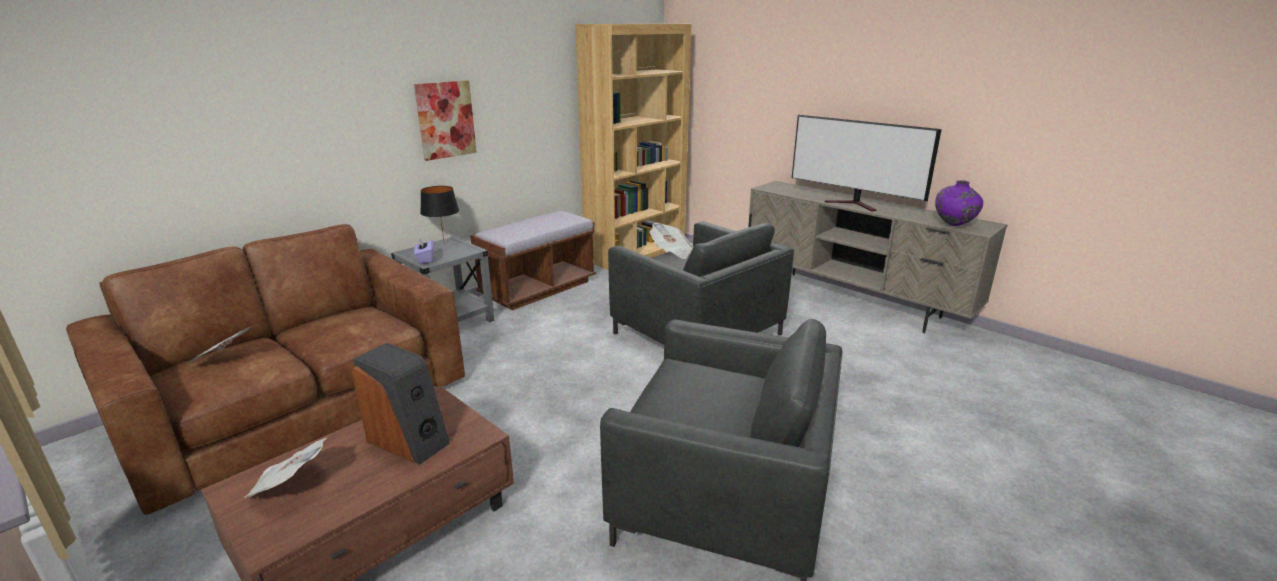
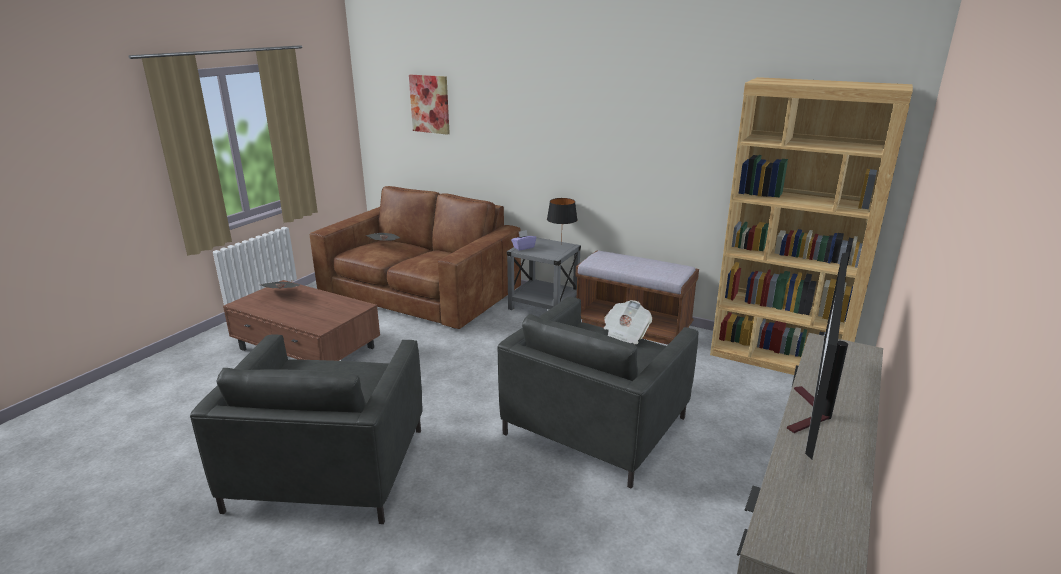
camera: 75 degrees right, 0 degrees up
speaker [351,343,450,465] -> none
picture [414,80,477,161] -> picture moved to [409,75,450,135]
purple vase [935,180,983,226] -> none

